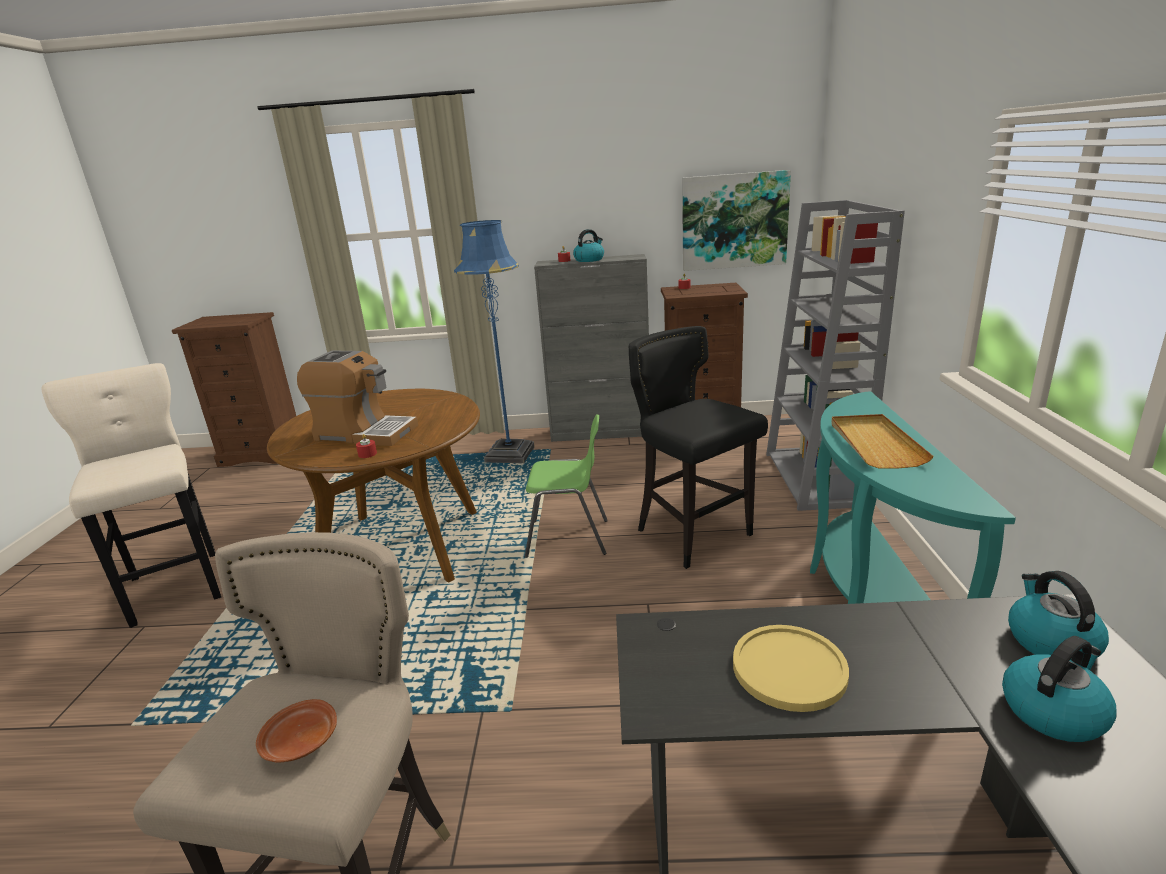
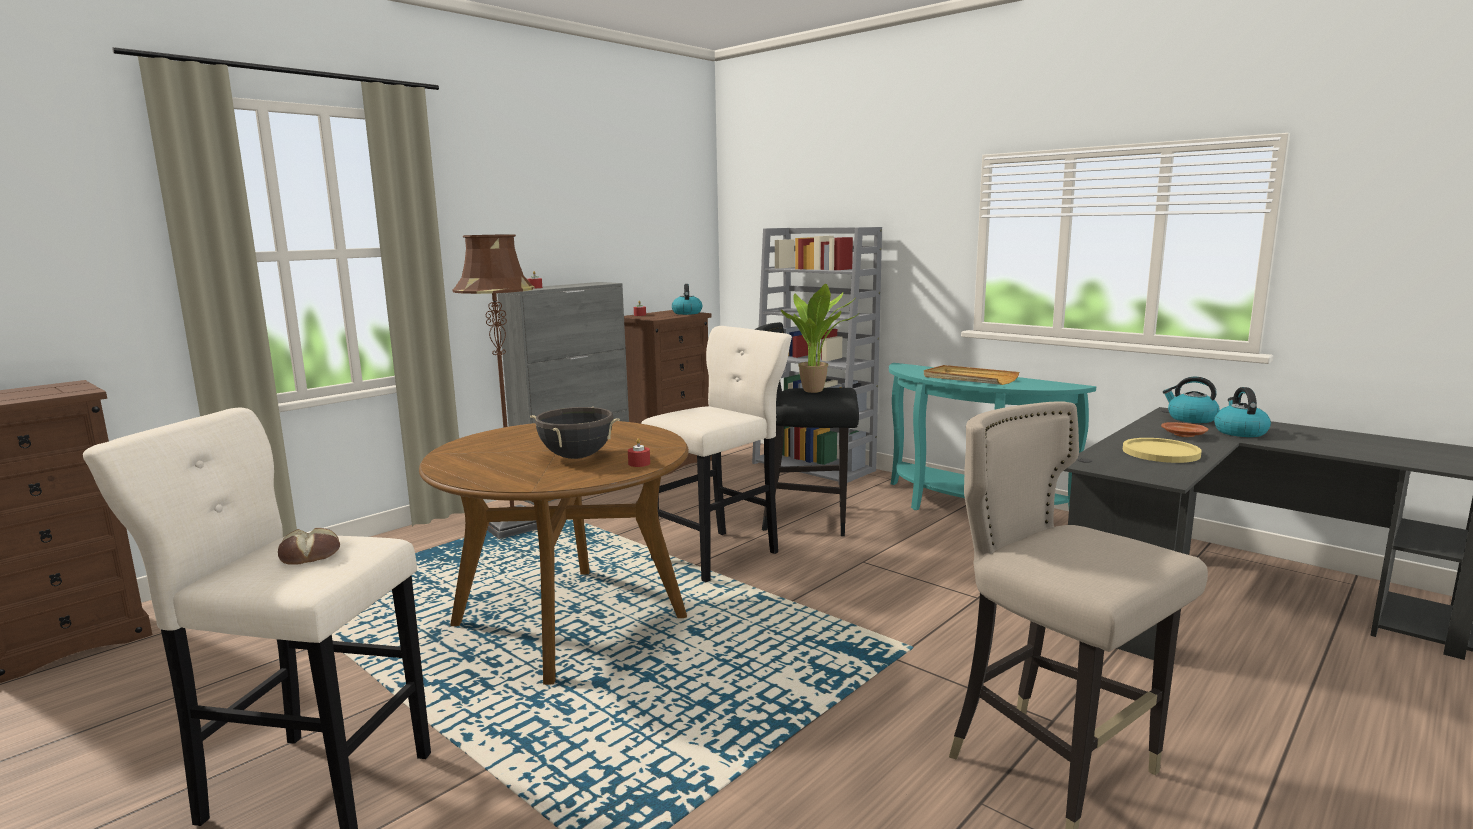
camera: 50 degrees left, 10 degrees down
brown plate [256,699,337,763] -> brown plate moved to [1161,422,1208,437]
coffee machine [297,350,418,446] -> black cooking pot [530,407,620,459]
blue floor lamp [454,220,535,463] -> brown floor lamp [452,234,537,539]
green chair [525,414,608,558] -> beige stool [641,326,792,582]
kettle [573,229,604,262] -> kettle moved to [672,284,702,315]
picture [682,170,791,271] -> none
none -> bread [278,528,340,565]
none -> potted plant [781,284,858,393]

